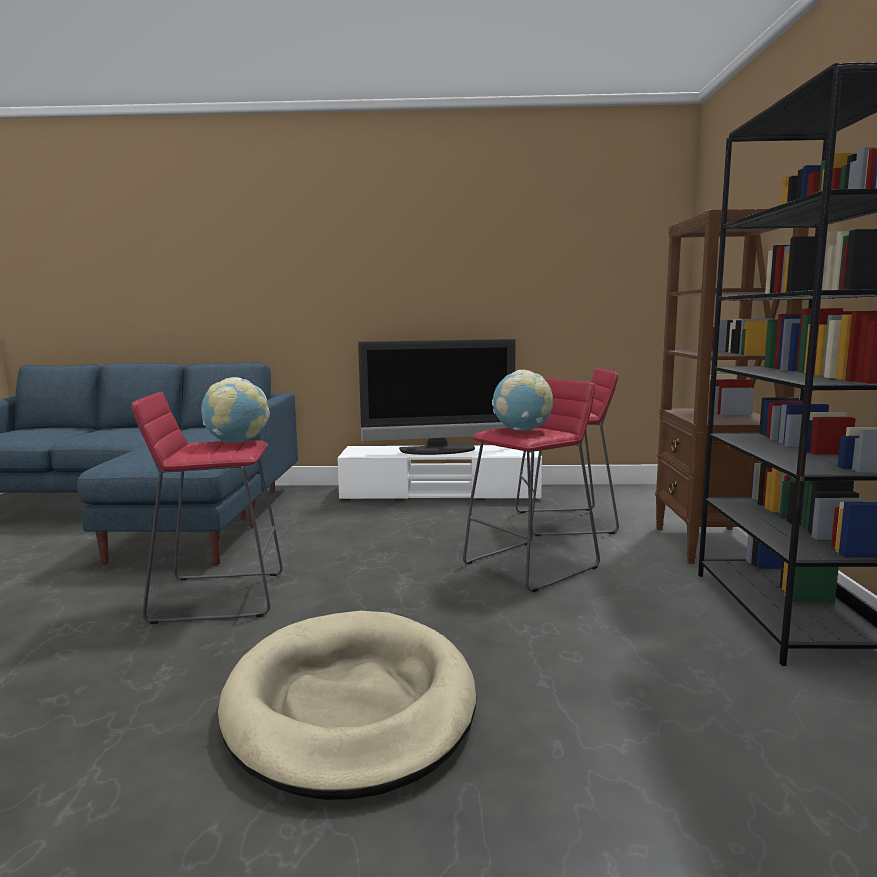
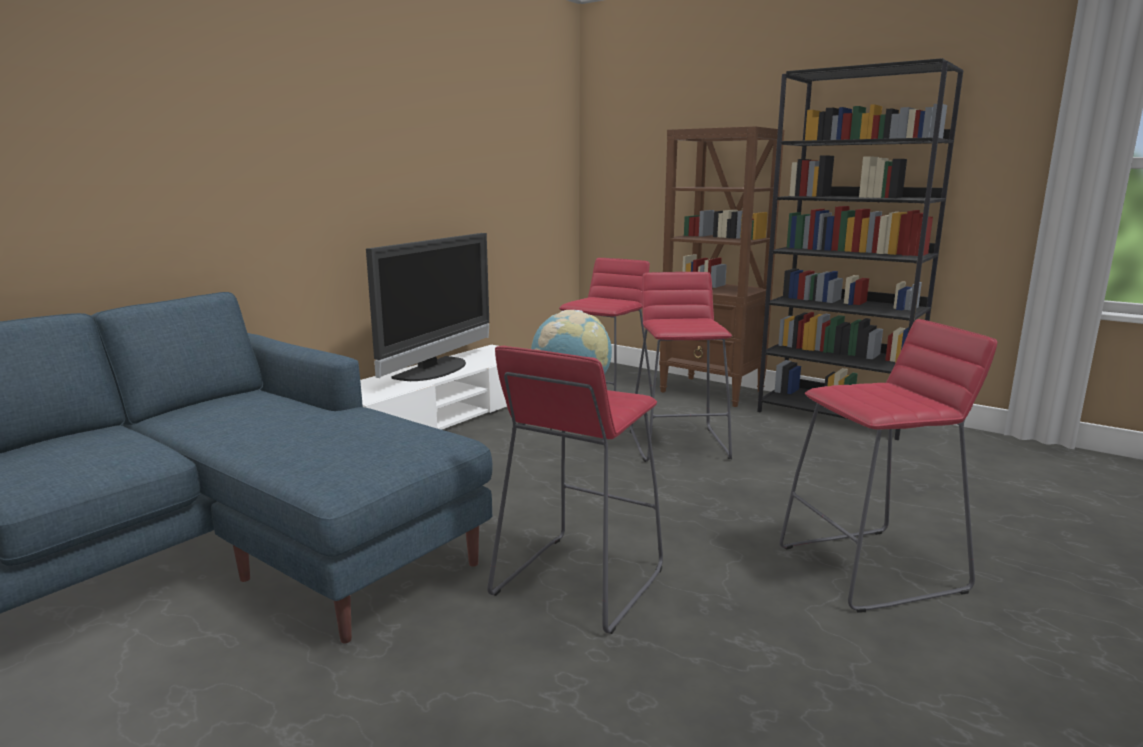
camera: 55 degrees left, 5 degrees up
beige dog bed [218,611,477,800] -> red stool [780,319,997,613]
globe [492,370,553,431] -> none

